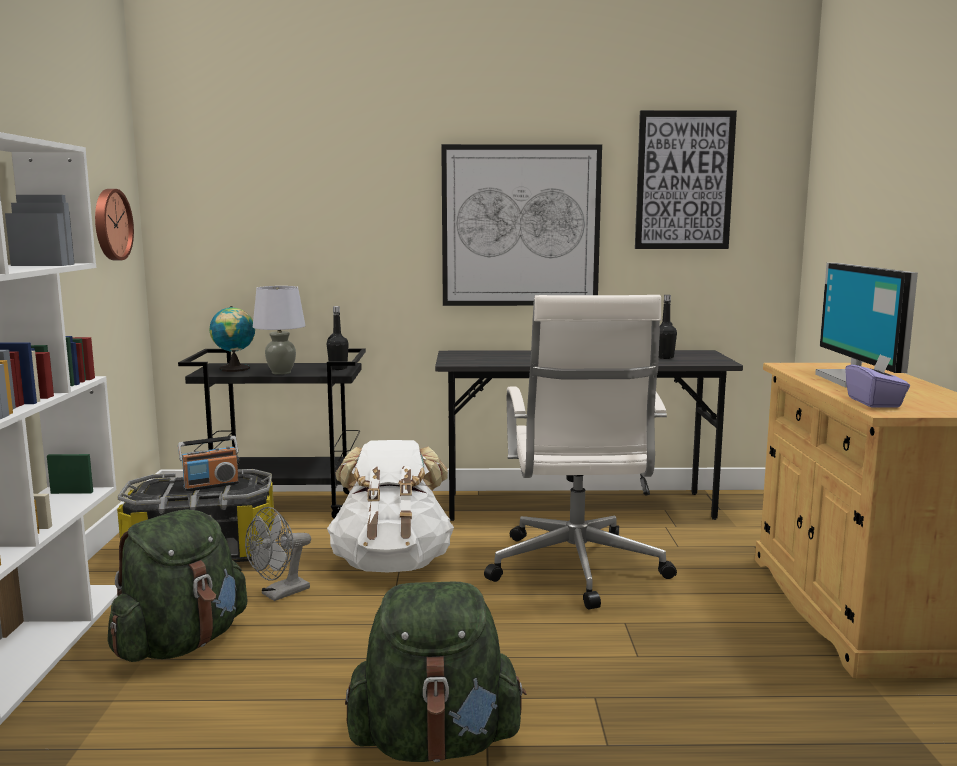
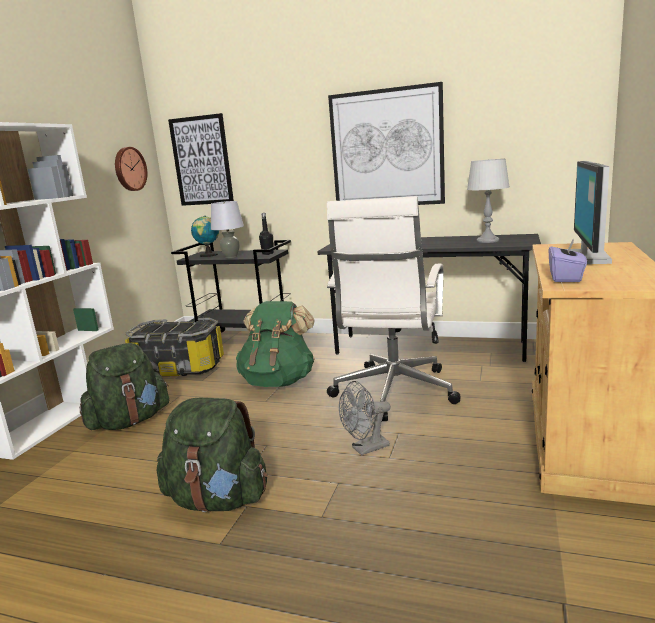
camera: 20 degrees right, 5 degrees up
radio [178,436,239,492] -> none
grey fan [245,507,311,601] -> grey fan moved to [339,381,390,456]
white backpack [327,440,454,572] -> green backpack [236,301,315,387]
picture [635,110,737,249] -> picture moved to [168,113,234,206]
black bottle [659,295,677,359] -> grey table lamp [467,159,510,243]

